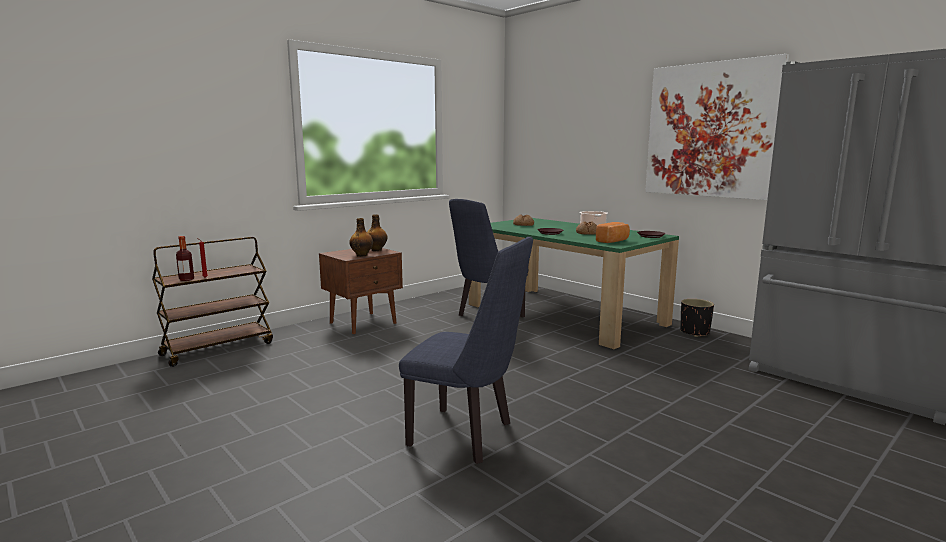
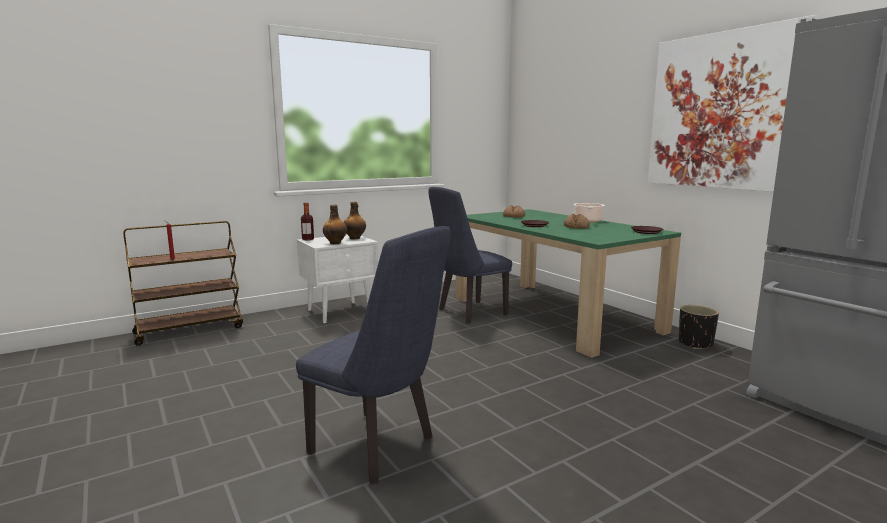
camera: 10 degrees right, 0 degrees up
bottle [176,236,194,281] -> bottle moved to [301,203,314,241]
brown nightstand [319,248,403,334] -> white nightstand [297,235,378,323]
bread [596,222,630,243] -> none

